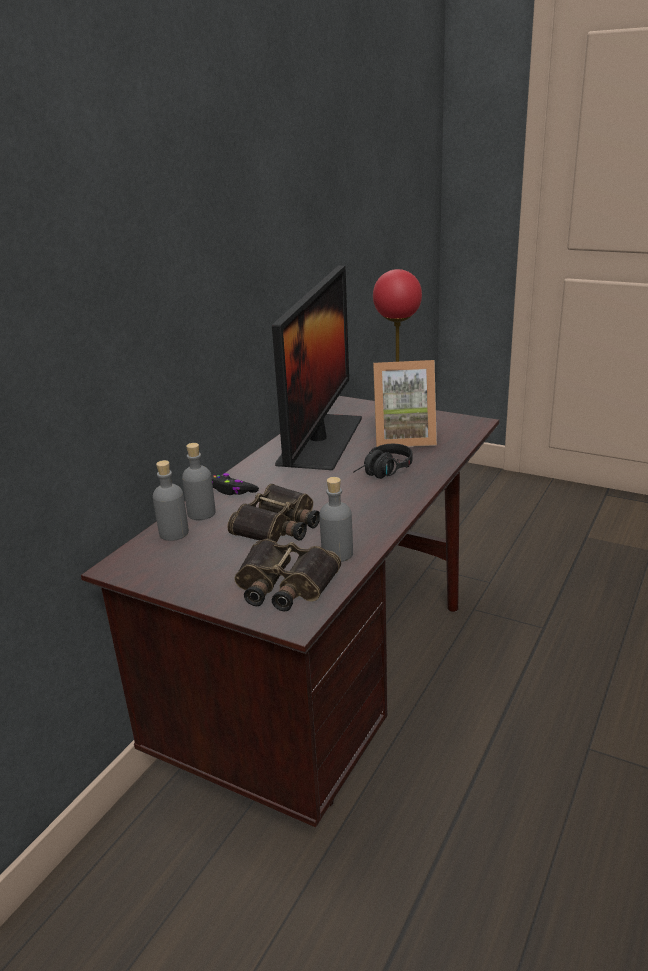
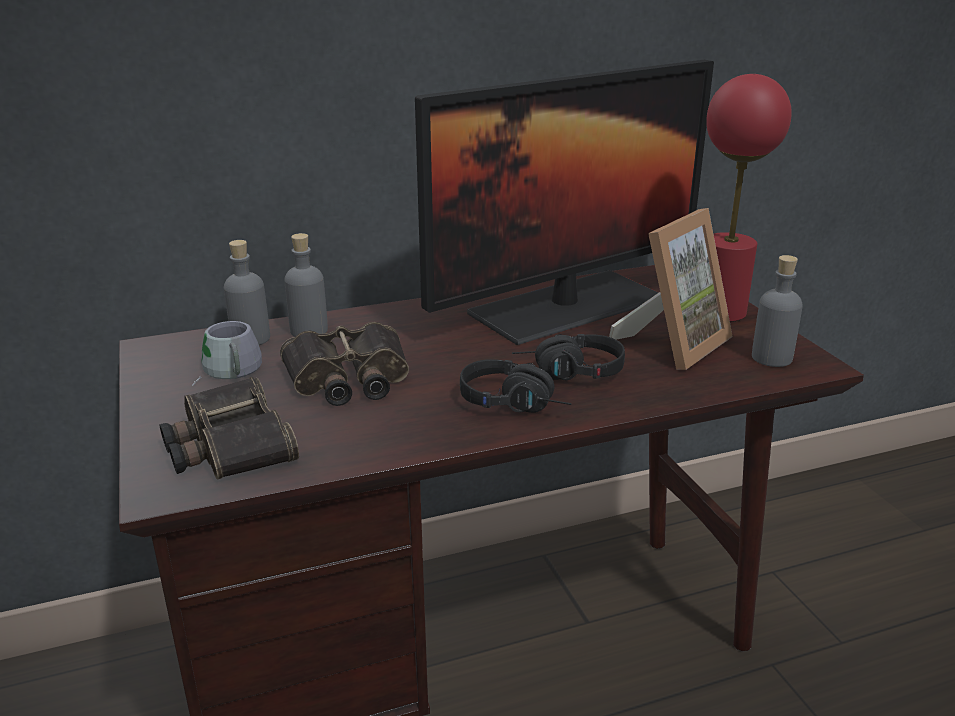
camera: 40 degrees right, 0 degrees up
black game controller [211,473,259,495] -> none
grey bottle [319,477,353,562] -> grey bottle moved to [752,255,803,367]
picture frame [373,360,437,447] -> picture frame turned 90 degrees counterclockwise [609,208,733,370]
none -> grey mug [192,321,262,386]
none -> black headphones [460,359,572,413]

